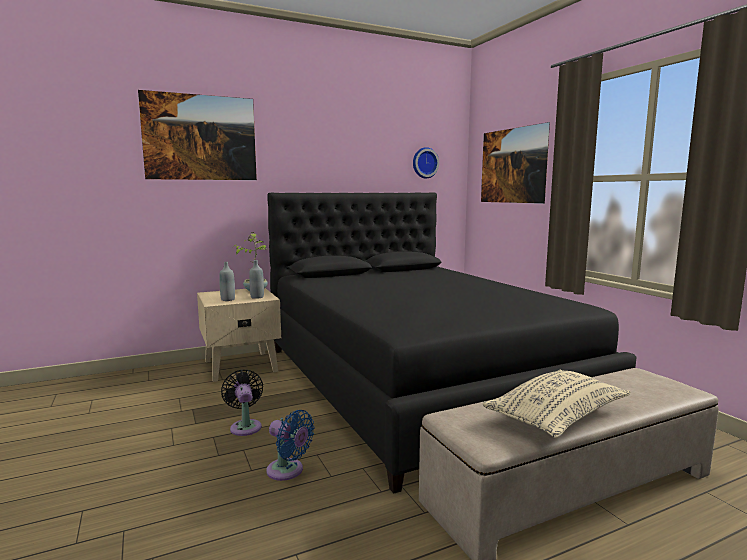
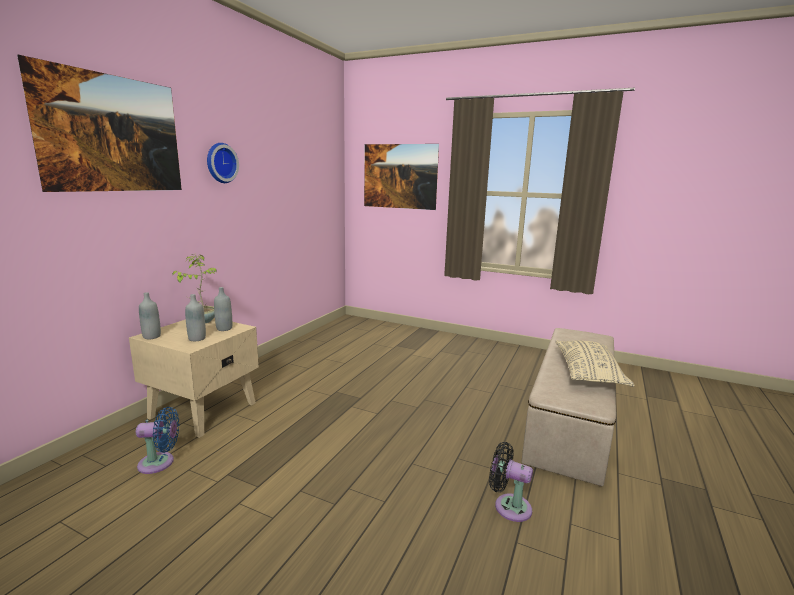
camera: 40 degrees left, 5 degrees up
black fan [221,370,263,436] -> black fan moved to [489,442,533,522]
blue fan [266,410,314,481] -> blue fan moved to [136,407,179,474]
black bed [267,192,636,494] -> none
wall clock [413,147,439,178] -> wall clock moved to [207,143,239,183]
none -> grey bottle [139,292,161,339]

